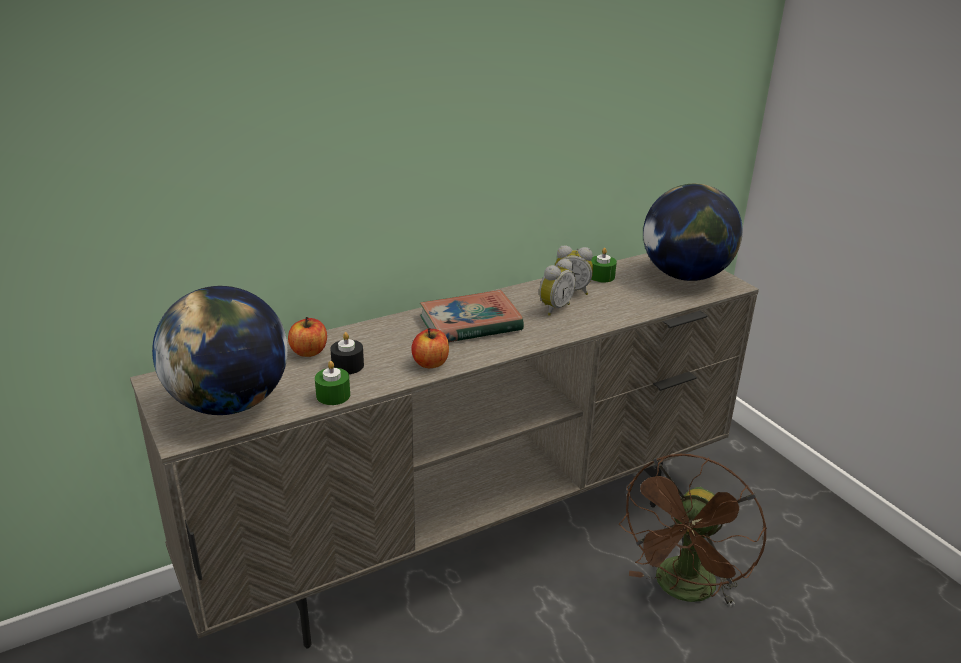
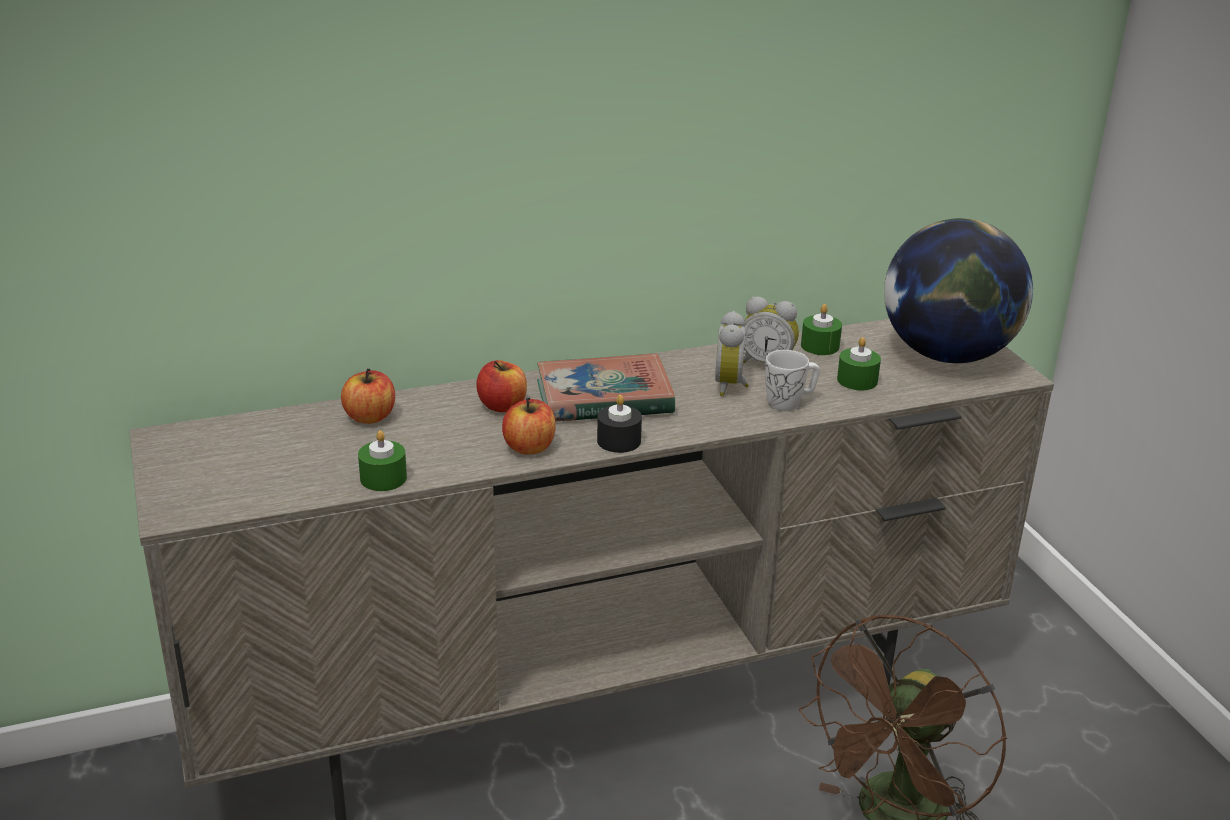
camera: 10 degrees right, 0 degrees up
globe [152,286,288,415] -> none
black candle [330,332,364,374] -> black candle moved to [597,395,642,453]
alarm clock [539,259,576,316] -> alarm clock turned 135 degrees clockwise [715,311,749,396]
none -> apple [477,360,527,412]
none -> white mug [765,350,820,411]
none -> green candle [837,337,881,390]

